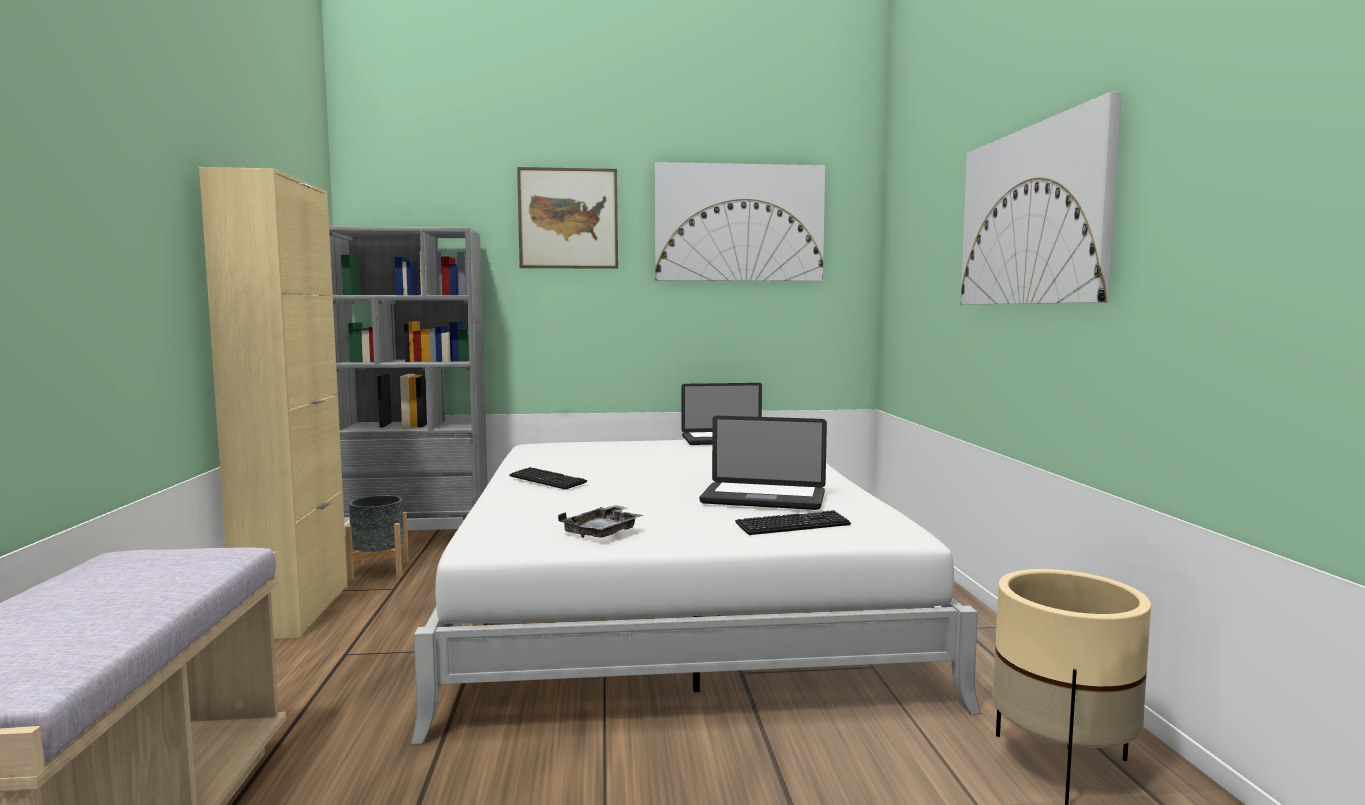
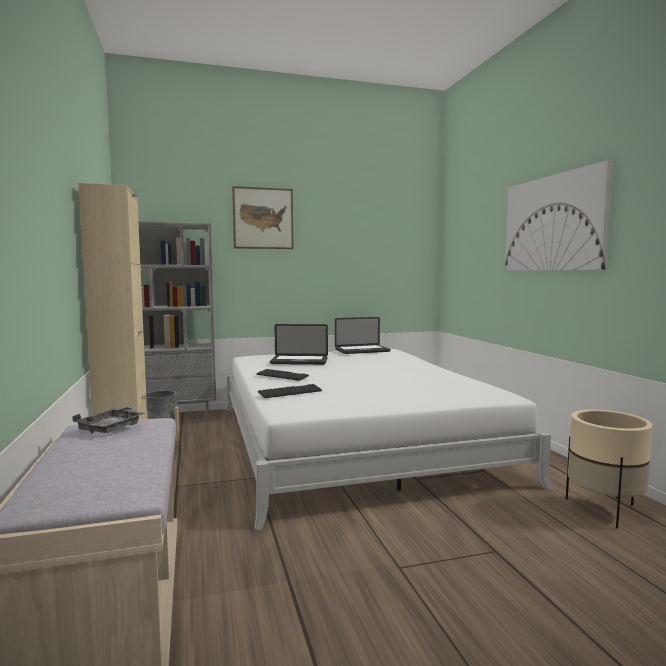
camera: 10 degrees left, 0 degrees up
grey tray [558,505,643,538] -> grey tray moved to [72,406,145,434]
picture [655,162,825,281] -> none
laptop [700,416,827,510] -> laptop moved to [270,324,328,365]
keyboard [735,510,851,535] -> keyboard moved to [258,384,322,398]

